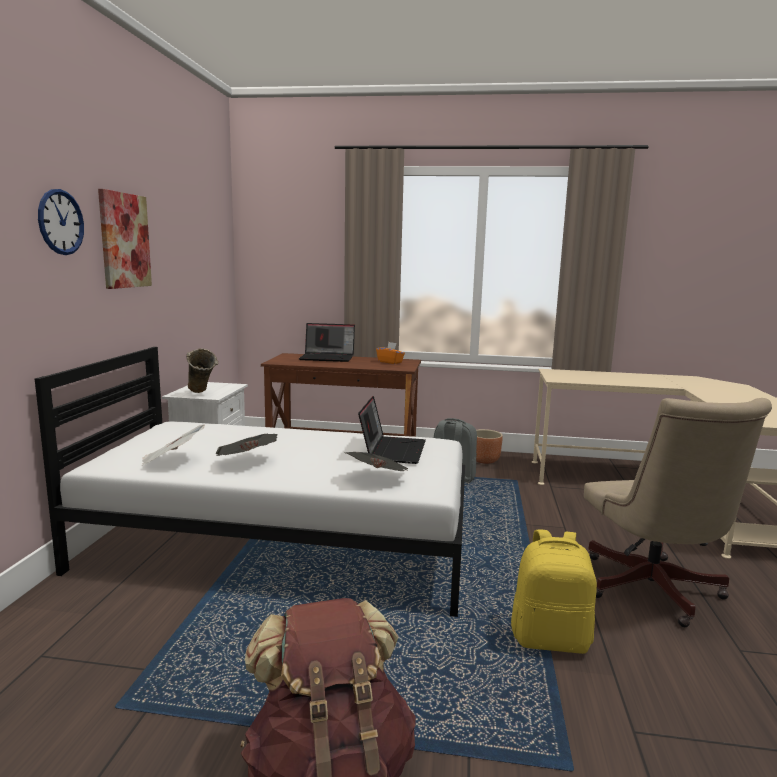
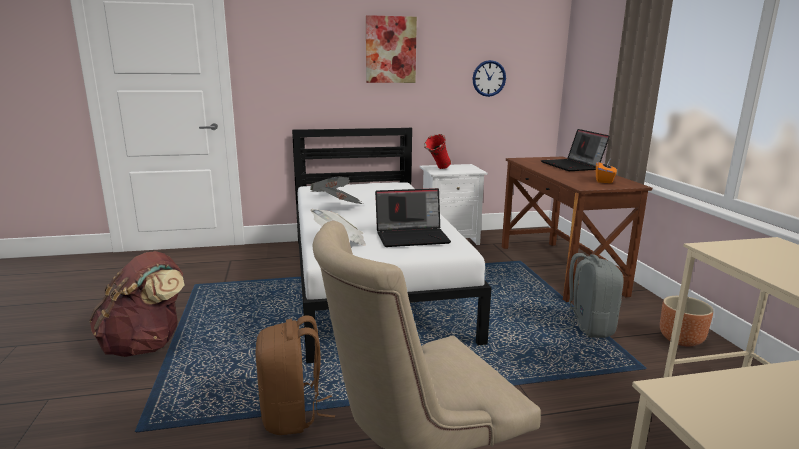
camera: 70 degrees right, 5 degrees up
wall clock [38,189,84,255] -> wall clock moved to [472,60,506,97]
beige vase [186,348,218,393] -> red vase [424,134,451,169]
yellow backpack [511,529,597,654] -> brown backpack [255,315,335,435]

